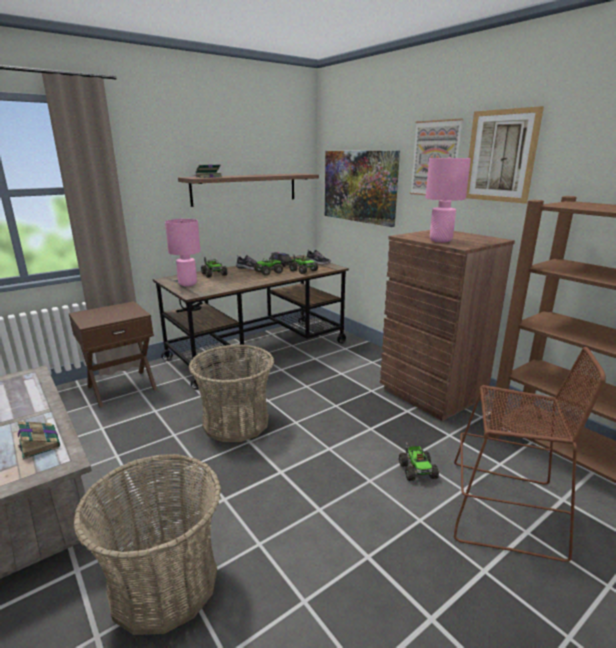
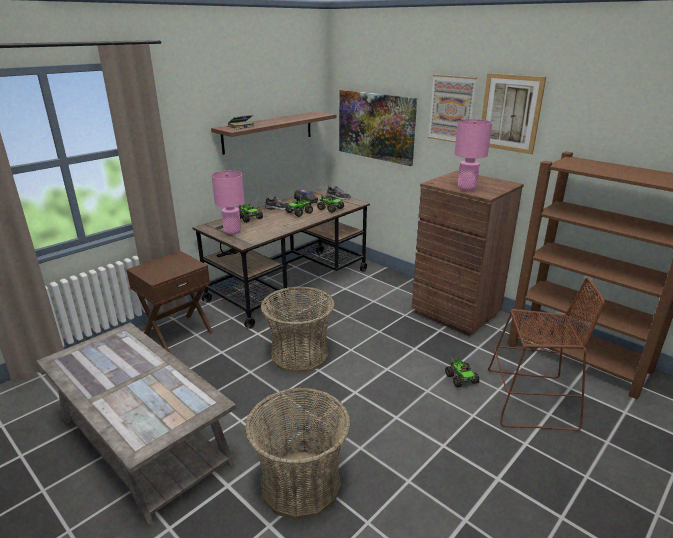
camera: 10 degrees left, 5 degrees up
book [18,421,60,460] -> none

